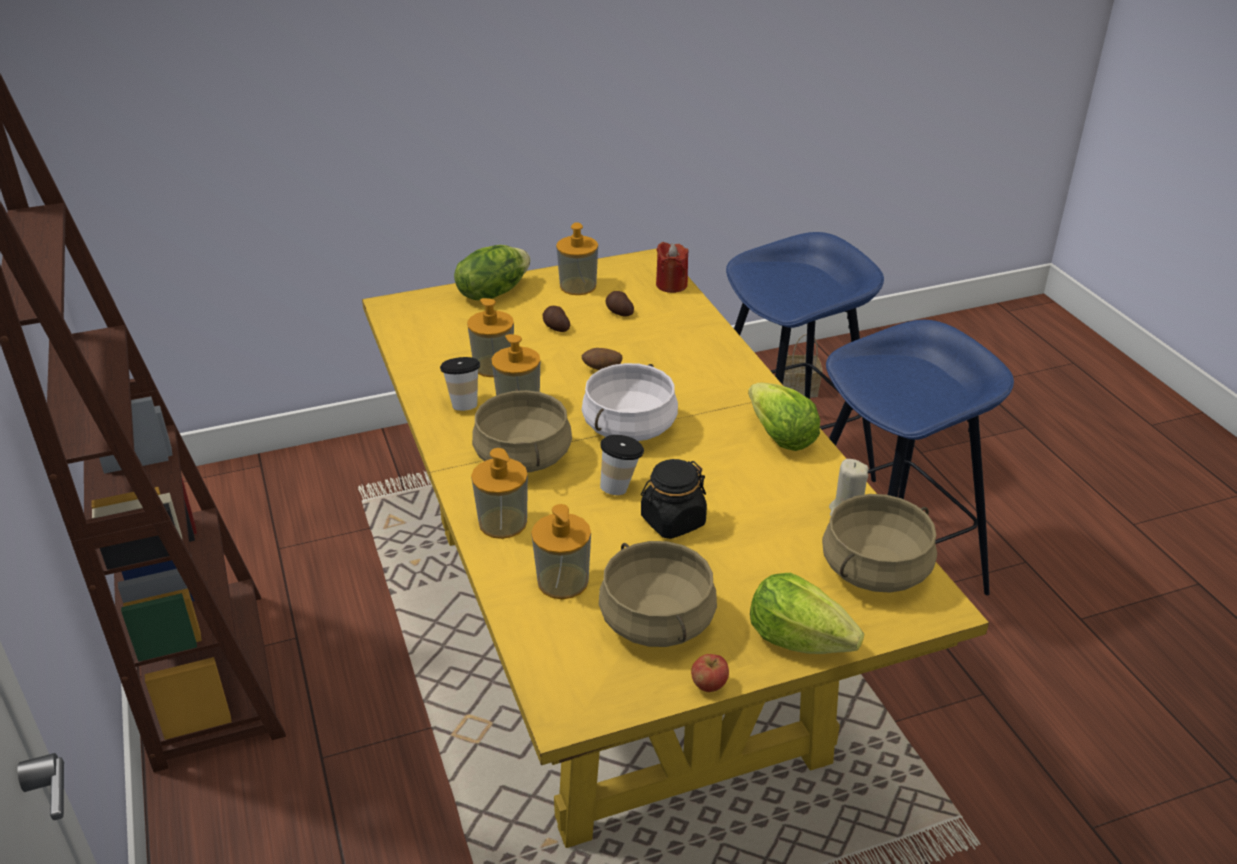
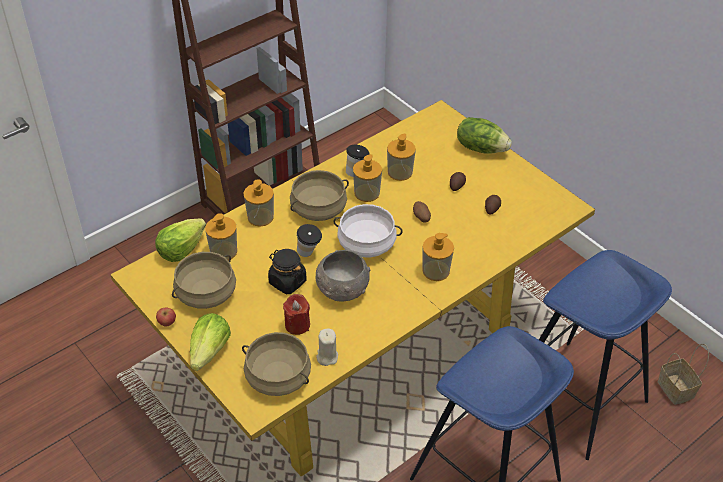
camera: 70 degrees right, 10 degrees up
soap dispenser [556,222,598,295] -> soap dispenser moved to [422,233,454,281]
red candle [656,242,689,293] -> red candle moved to [283,294,310,335]
lettuce [748,383,820,451] -> lettuce moved to [155,218,206,262]
none -> grey bowl [315,250,371,302]

